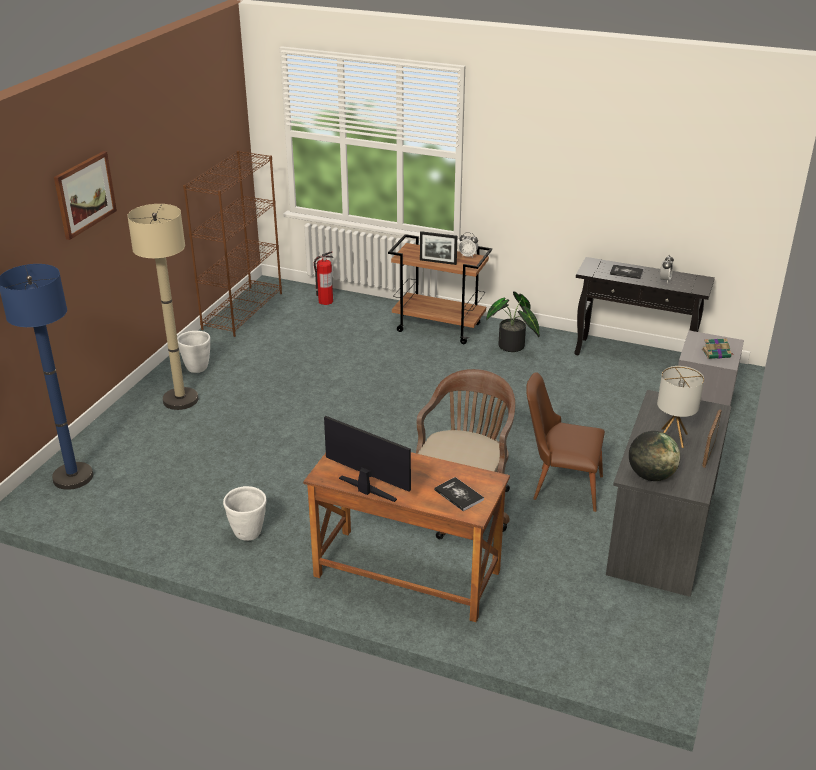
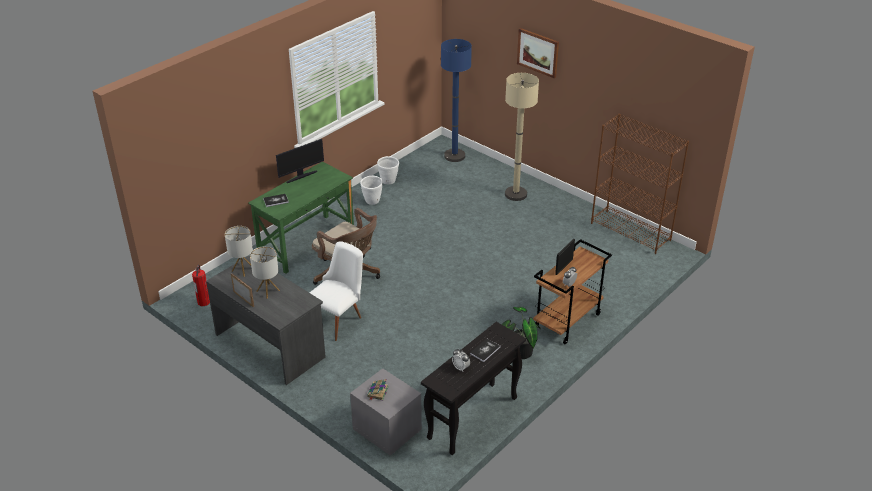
camera: 110 degrees right, 5 degrees up
white planter [177,331,210,373] -> white planter moved to [377,156,399,185]
brown desk [303,452,510,622] -> green desk [248,161,354,274]
fire extinguisher [314,251,333,305] -> fire extinguisher moved to [192,264,210,306]
brown chair [526,372,605,512] -> white chair [309,241,363,341]
globe [629,431,680,481] -> table lamp [225,226,253,277]

